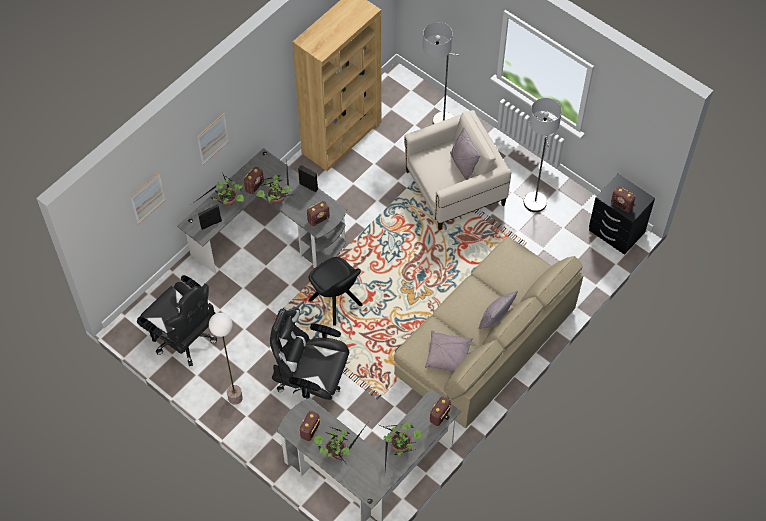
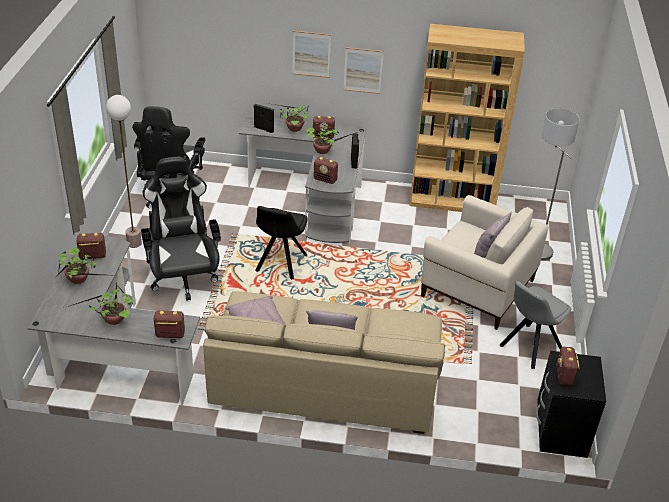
camera: 55 degrees right, 20 degrees down
picture [130,172,166,225] -> picture moved to [344,47,384,94]
grey floor lamp [524,98,562,212] -> grey chair [500,281,571,369]

